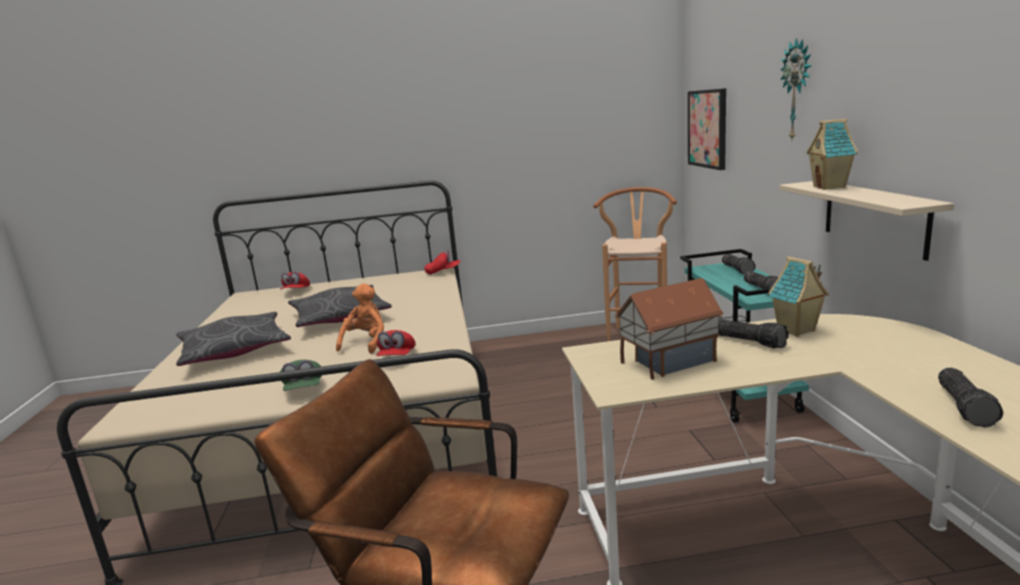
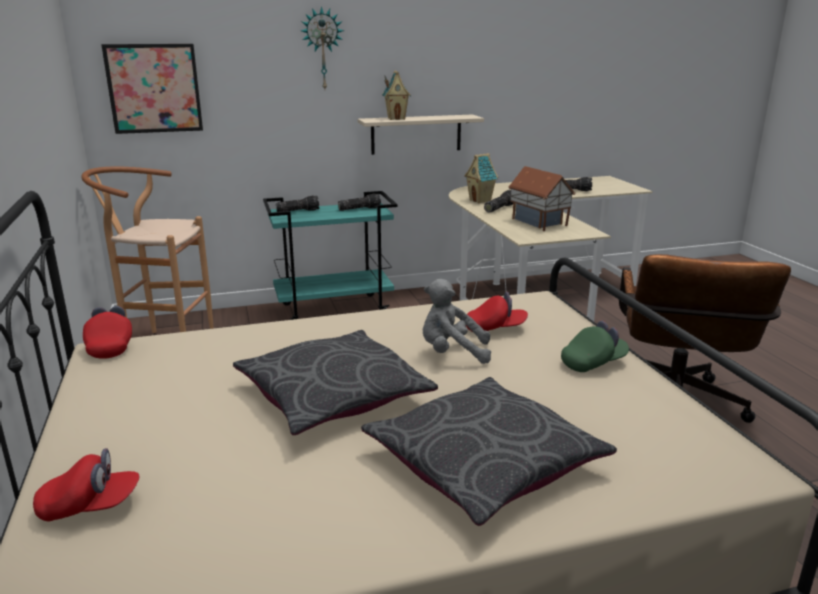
camera: 100 degrees left, 5 degrees up
orange plush toy [336,283,384,354] -> grey plush toy [423,279,491,364]

